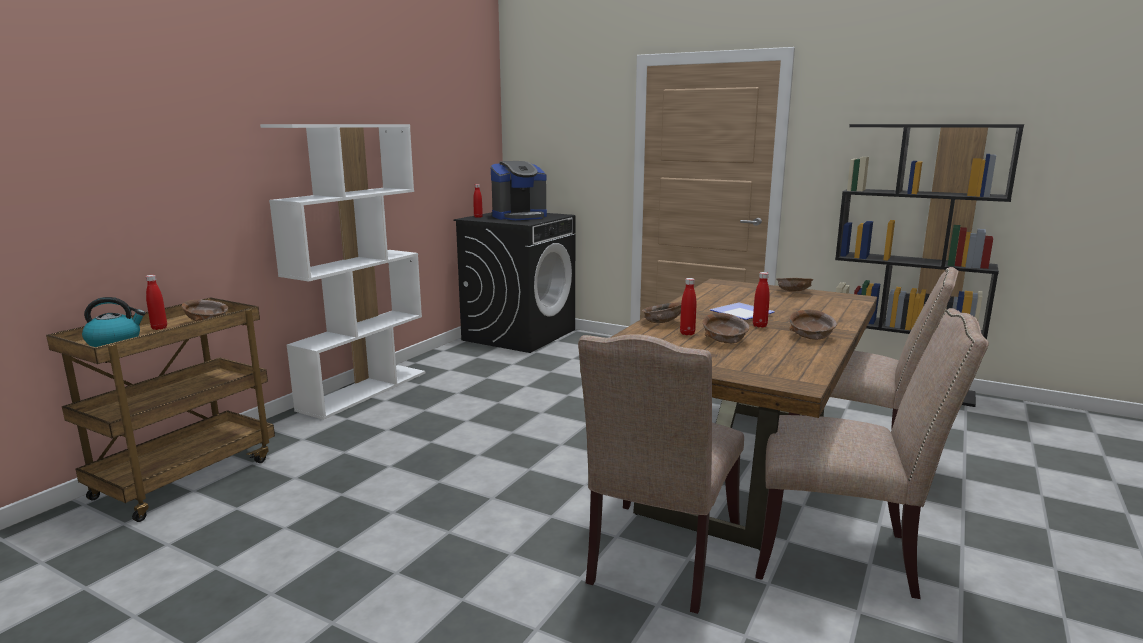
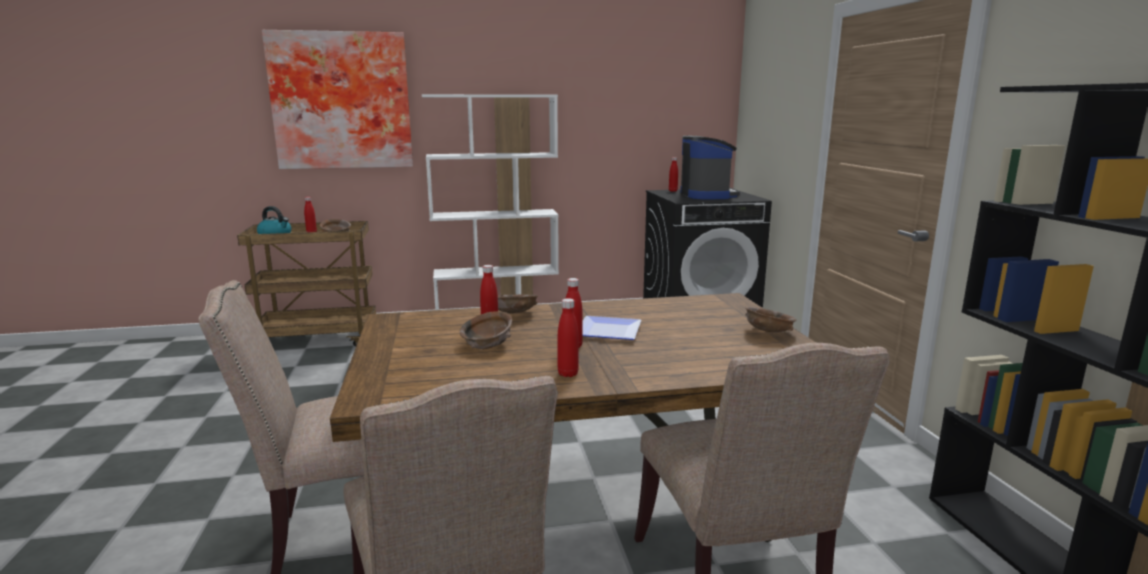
camera: 50 degrees right, 0 degrees up
coffee machine [491,161,547,220] -> coffee machine turned 120 degrees counterclockwise [680,136,740,199]
brown bowl [789,310,837,340] -> red bottle [558,298,579,377]
none -> picture [262,30,413,169]

